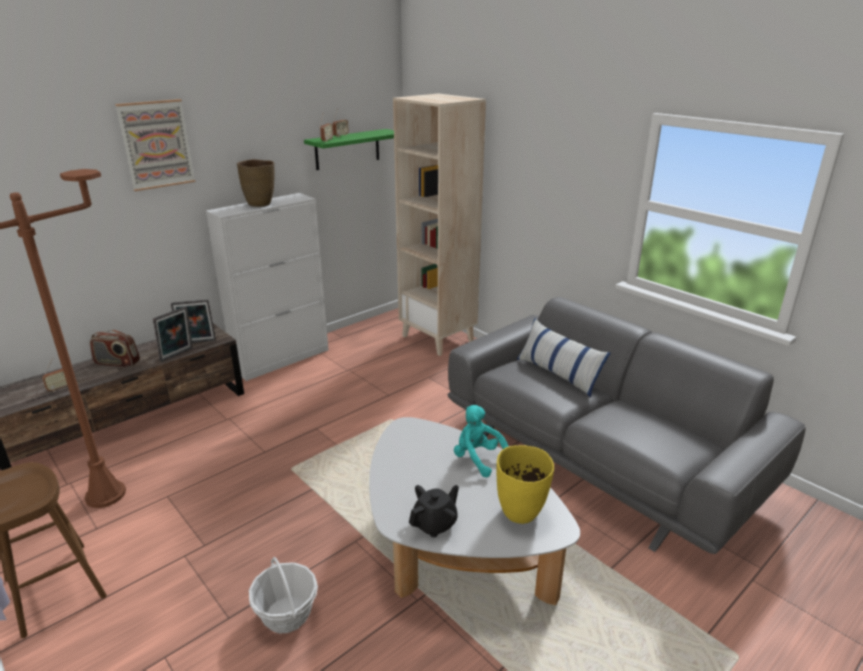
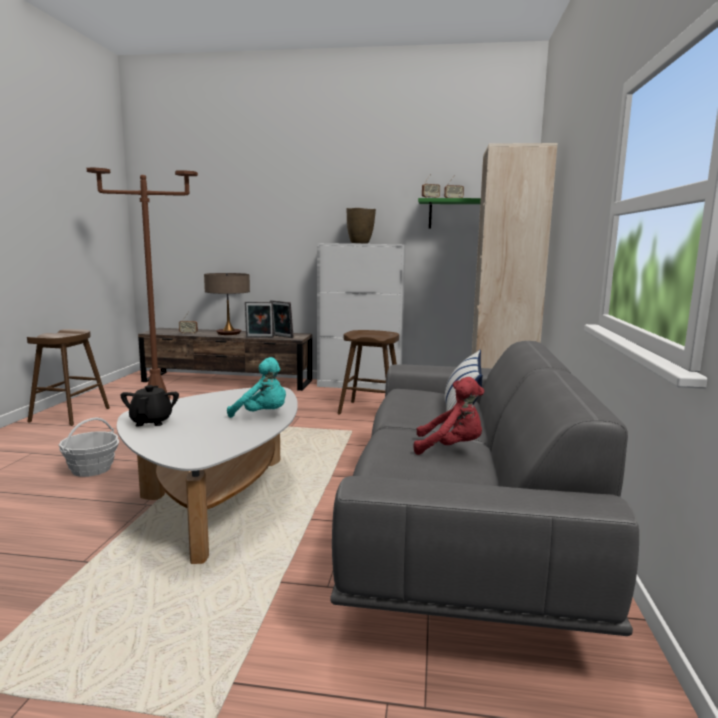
camera: 50 degrees right, 15 degrees down
radio [90,330,140,368] -> table lamp [204,273,250,335]
picture [115,99,196,191] -> none
black teapot [409,485,459,537] -> black teapot turned 105 degrees counterclockwise [121,385,179,426]
turquoise plush toy [454,405,509,477] -> turquoise plush toy turned 105 degrees clockwise [227,357,286,418]
yellow vase [497,445,554,524] -> none
none -> brown stool [337,330,399,414]
none -> red plush toy [413,377,484,455]

